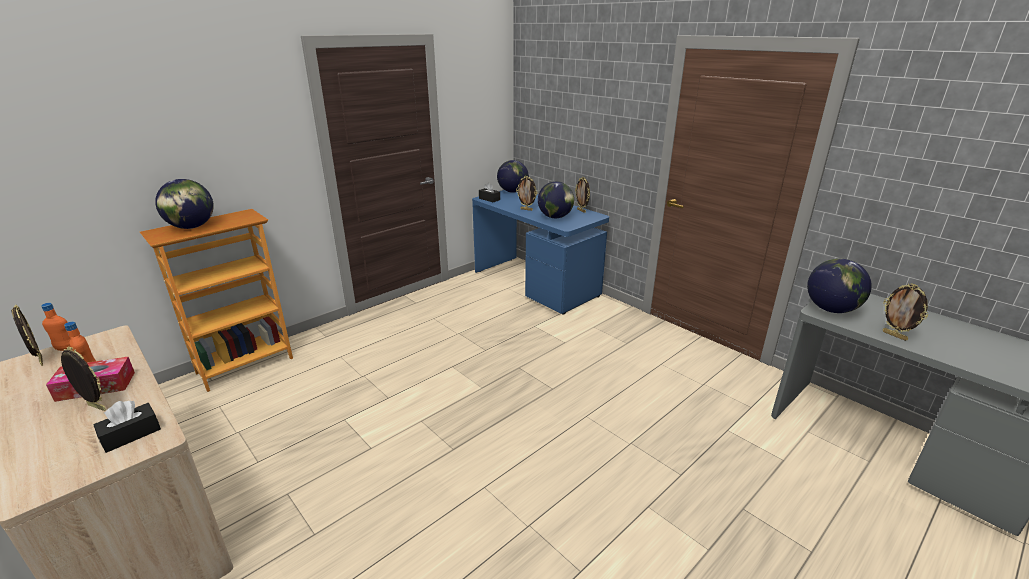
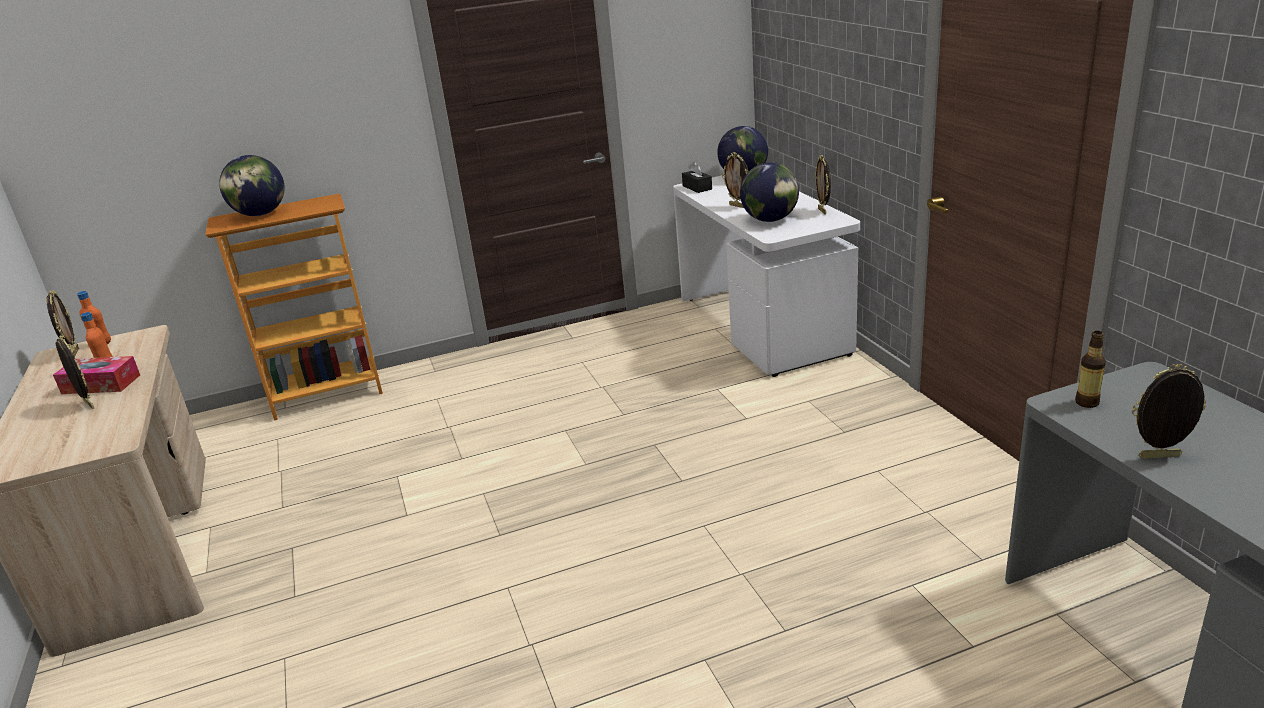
camera: 25 degrees right, 0 degrees up
black tissue box [93,401,161,453] -> none
blue desk [472,190,609,315] -> white desk [673,176,860,377]
globe [807,259,872,313] -> bottle [1075,331,1106,408]
picture frame [883,283,928,341] -> picture frame turned 105 degrees clockwise [1132,364,1206,459]

